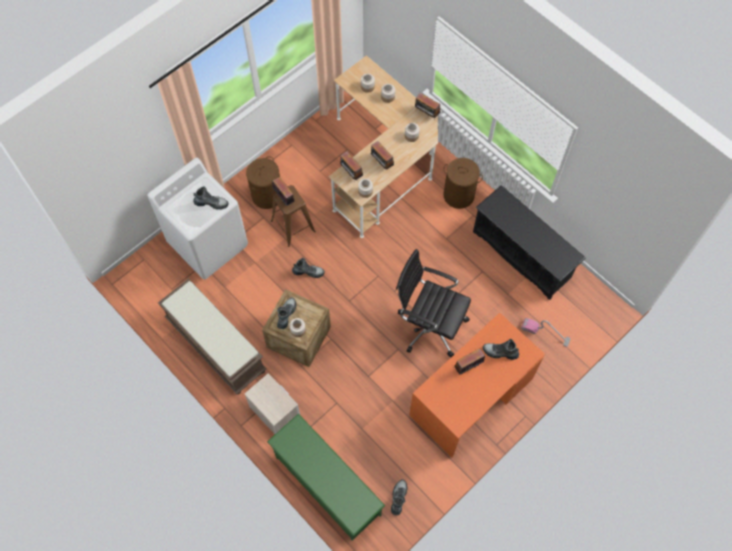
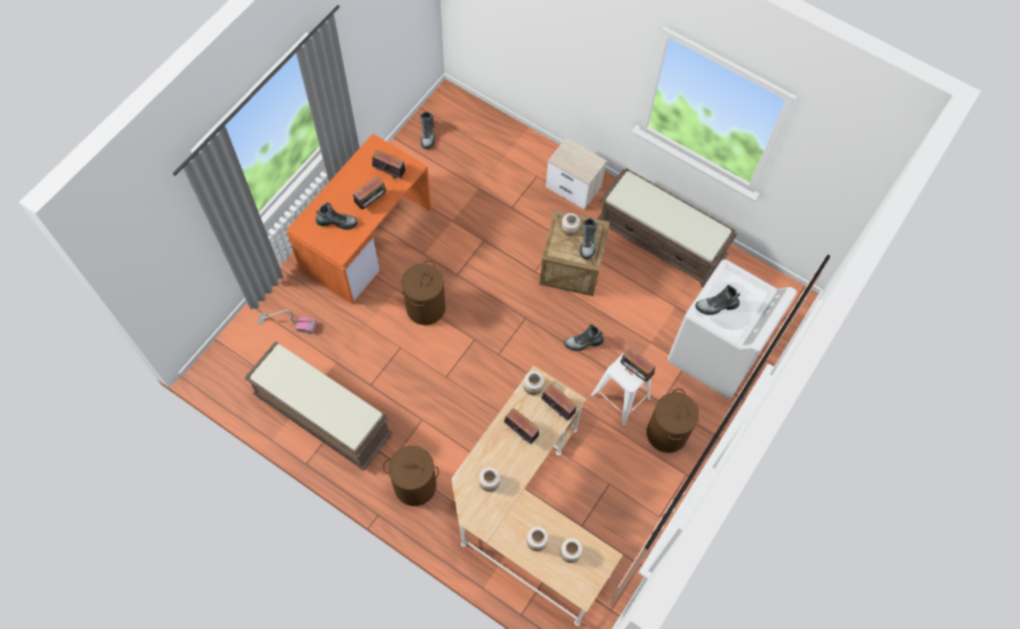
camera: 165 degrees right, 0 degrees up
green shoe rack [267,414,385,541] -> none
brown stool [271,185,316,247] -> white stool [590,352,651,426]
black office chair [396,249,471,357] -> brown laundry basket [401,260,446,325]
radio [415,93,441,119] -> radio moved to [372,150,406,179]
black shoe rack [473,185,586,300] -> brown bench [244,341,393,471]

